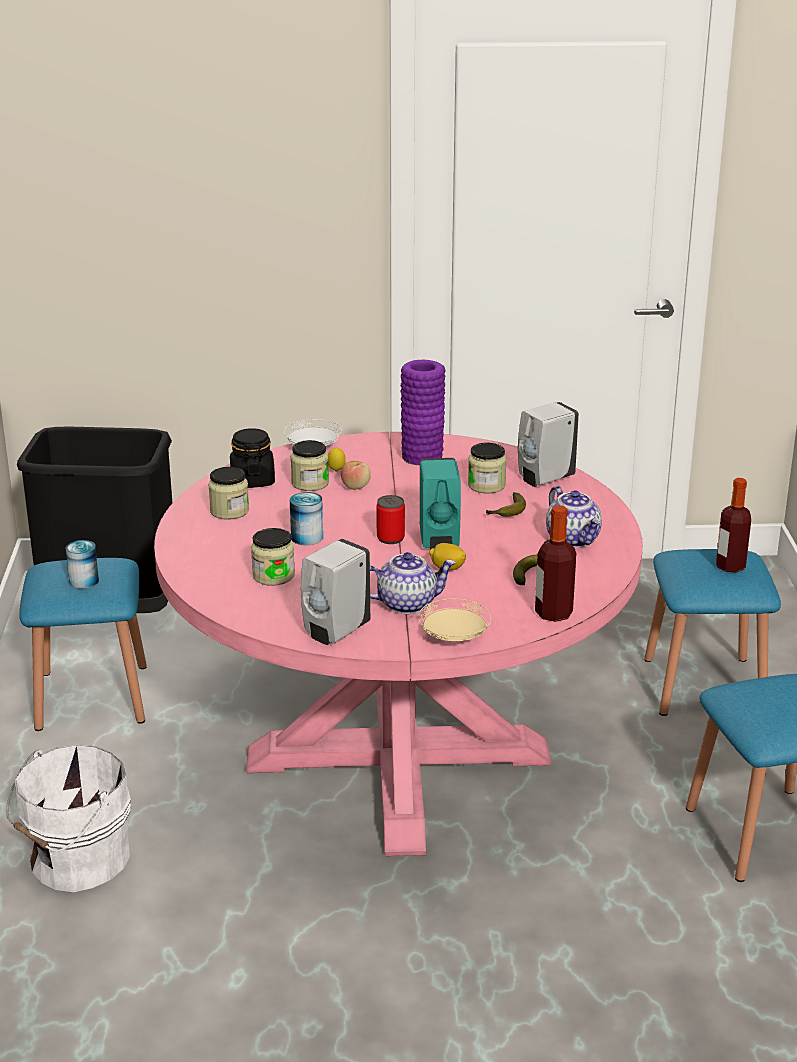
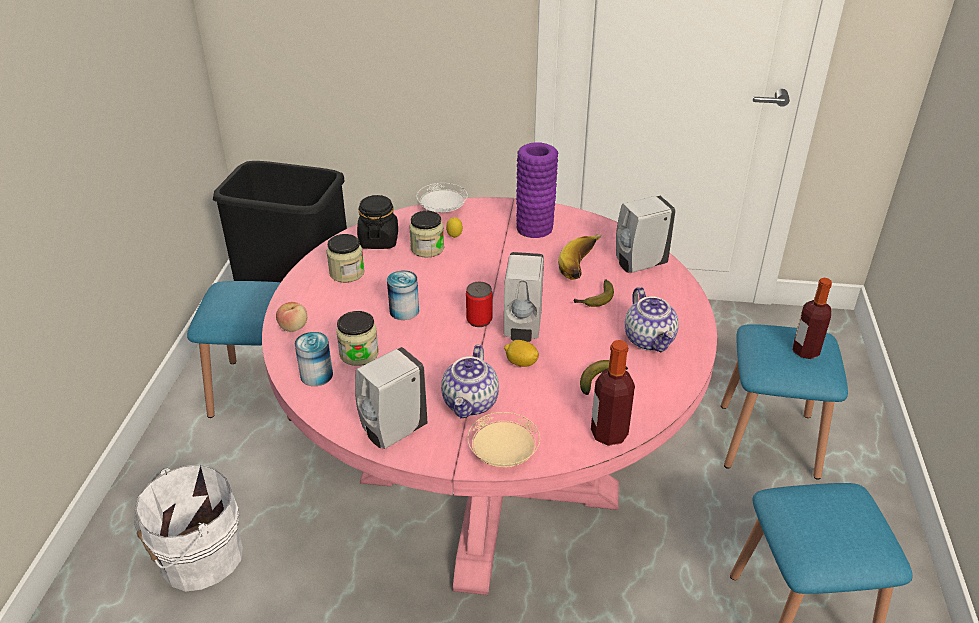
camera: 10 degrees right, 10 degrees up
can [66,540,99,589] -> can moved to [295,332,333,386]
apple [341,461,371,490] -> apple moved to [276,302,307,332]
teapot [370,552,456,614] -> teapot turned 105 degrees clockwise [441,344,499,419]
turquoise soap dispenser [420,458,461,549] -> white soap dispenser [504,252,544,342]
jar [468,443,507,493] -> banana [558,235,602,280]

